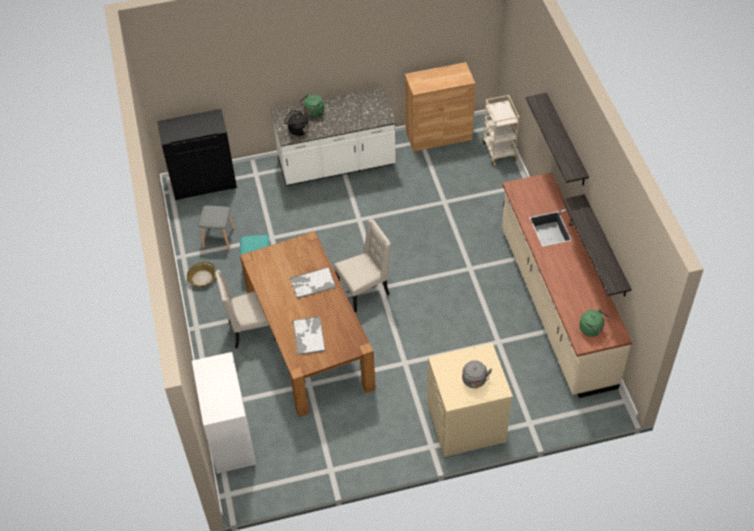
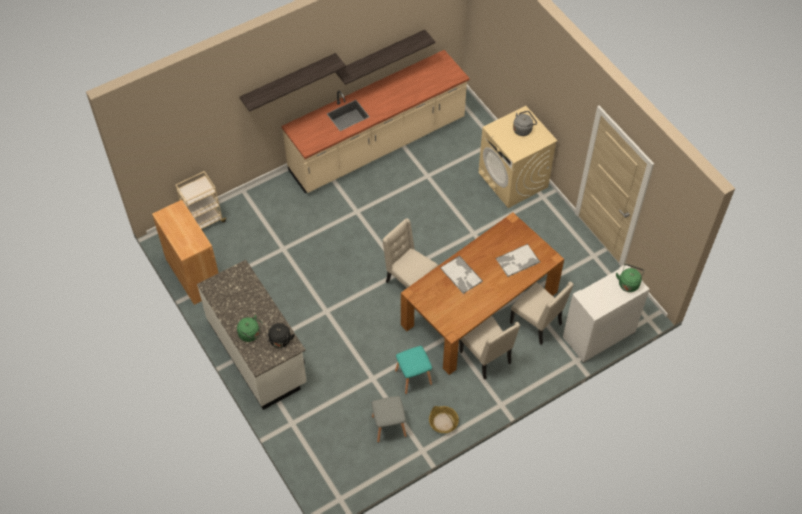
camera: 110 degrees left, 5 degrees up
black cabinet [157,109,237,200] -> none
green kettle [579,309,610,337] -> green kettle moved to [616,264,644,292]
none -> beige chair [510,282,574,345]

